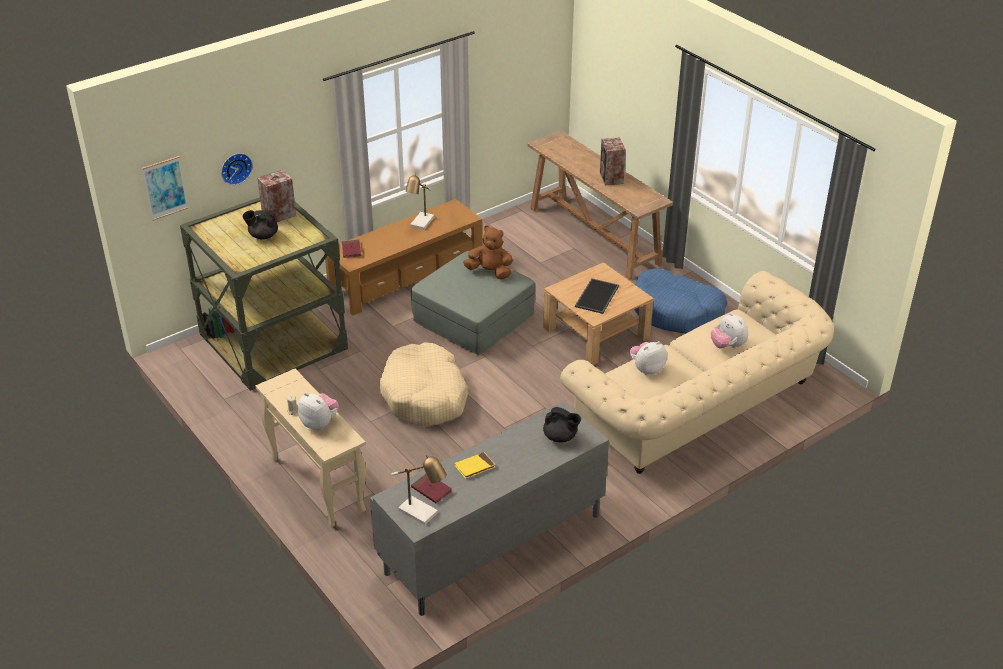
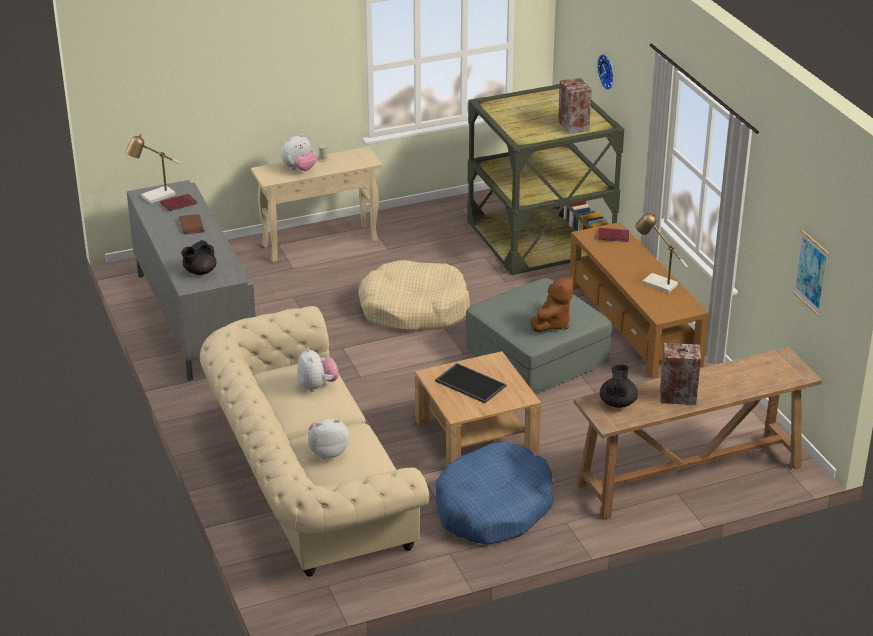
camera: 105 degrees right, 5 degrees down
picture [142,156,189,221] -> picture moved to [793,230,829,316]
black teapot [243,210,278,240] -> black teapot moved to [600,365,638,408]
yellow book [454,452,495,479] -> brown book [179,214,204,235]

